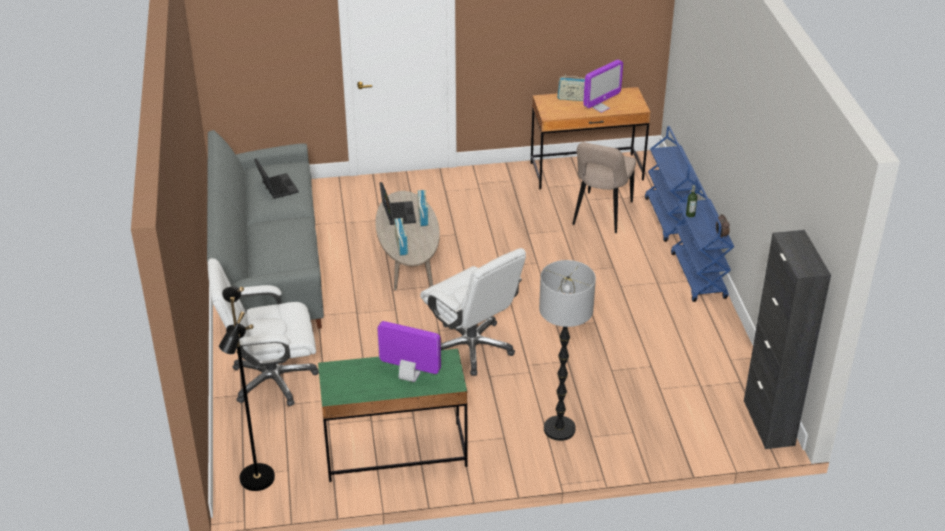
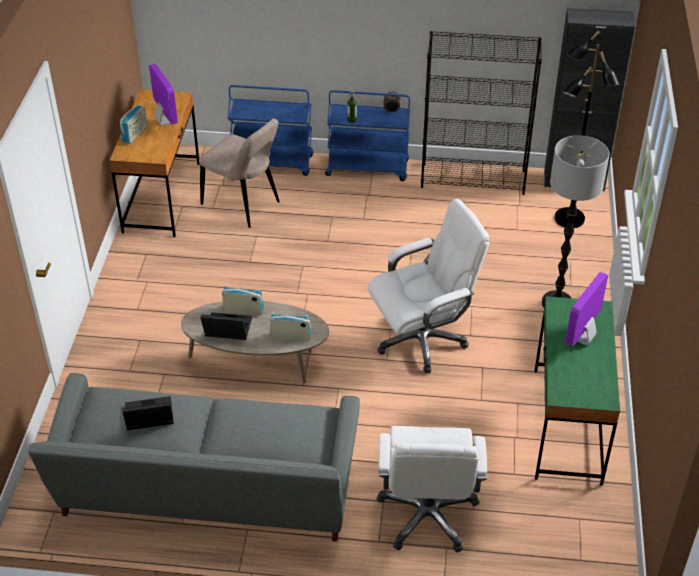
camera: 75 degrees left, 5 degrees up
black floor lamp [219,286,275,491] -> black floor lamp moved to [555,30,620,228]
none -> black bookcase [421,31,542,195]

